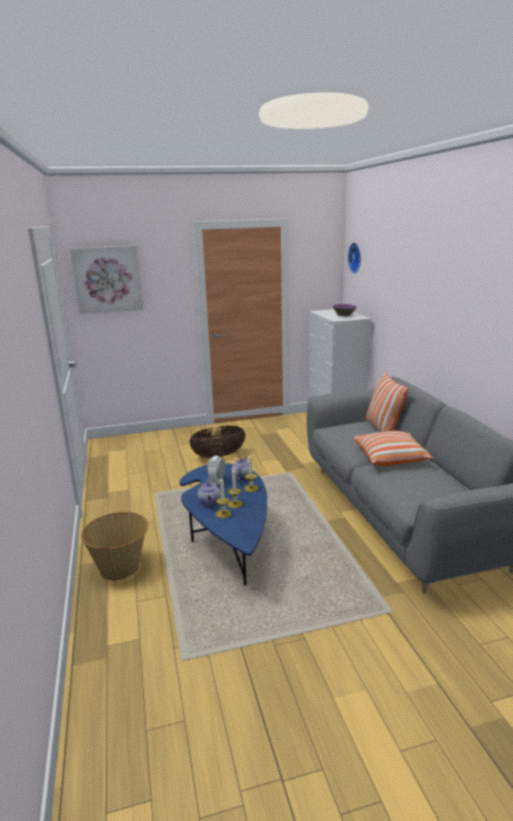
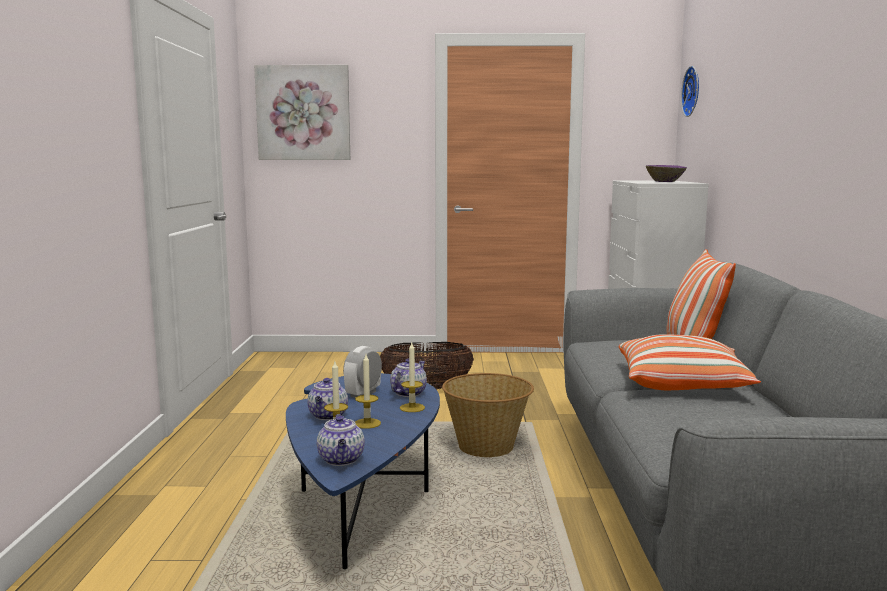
camera: 15 degrees right, 10 degrees down
basket [81,512,148,581] -> basket moved to [442,373,534,457]
none -> teapot [317,414,365,466]

